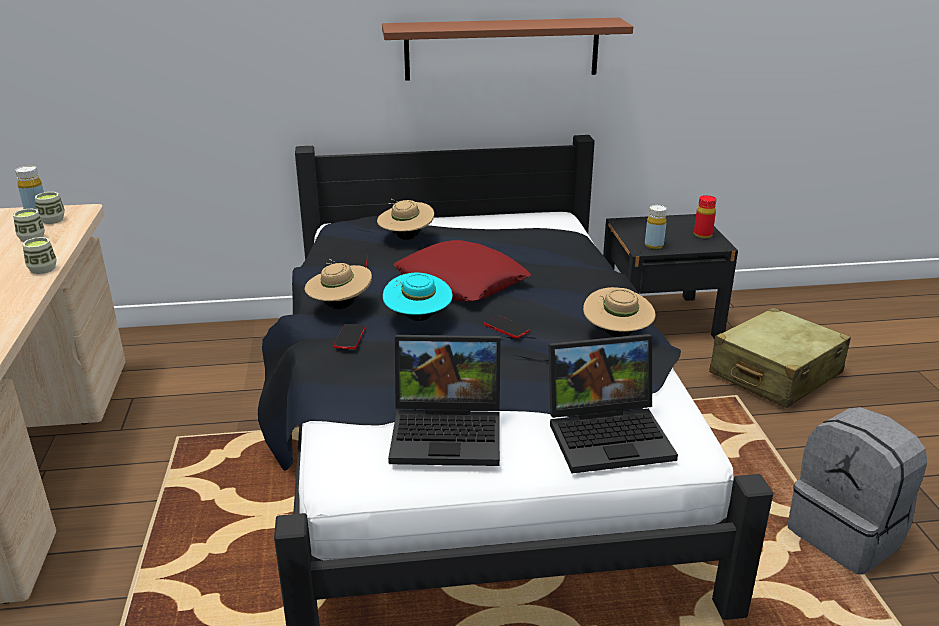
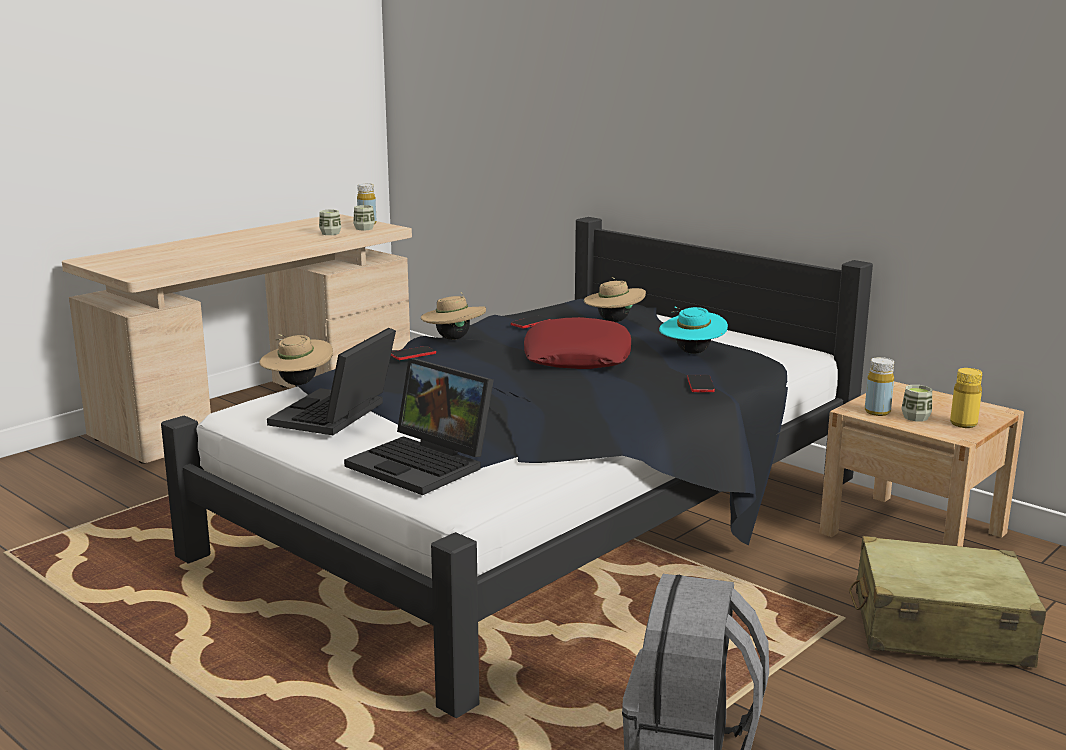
camera: 50 degrees right, 10 degrees down
cup [22,237,57,274] -> cup moved to [901,385,932,421]
brown shelf [382,18,633,81] -> none
turquoise hat [383,273,453,321] -> turquoise hat moved to [659,307,728,354]
laptop [388,335,501,466] -> laptop turned 60 degrees clockwise [267,328,396,435]
phone [484,315,530,339] -> phone moved to [687,375,715,392]
beige hat [583,287,655,337] -> beige hat moved to [259,334,333,385]
black nightstand [603,214,738,339] -> beige nightstand [819,382,1024,547]
red bottle [694,195,716,239] -> yellow bottle [950,368,982,428]

